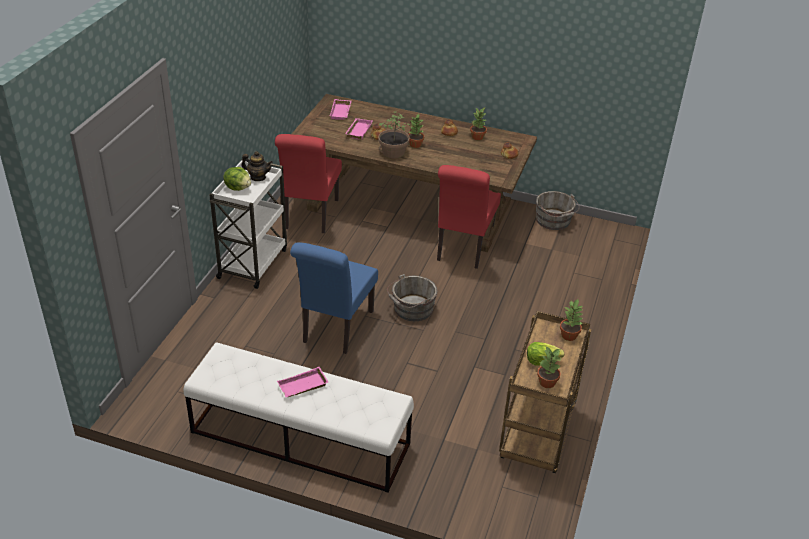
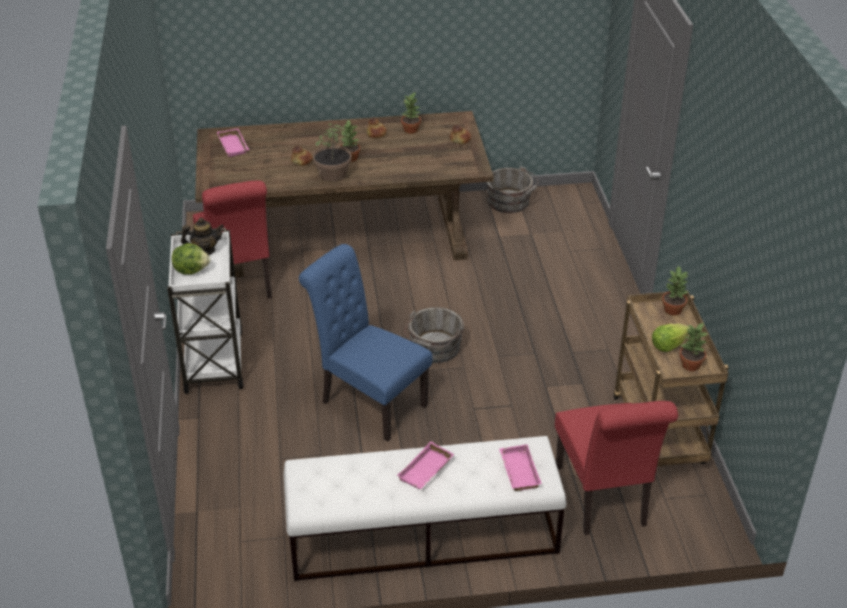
camera: 25 degrees left, 0 degrees up
blue chair [290,242,378,354] -> blue chair turned 135 degrees clockwise [299,244,432,442]
pink tray [345,118,372,140] -> pink tray moved to [499,444,542,491]
red chair [437,165,501,269] -> red chair moved to [555,401,678,535]

